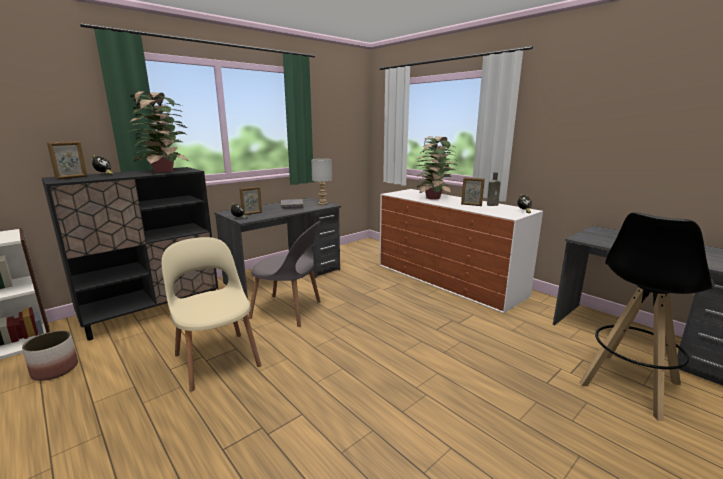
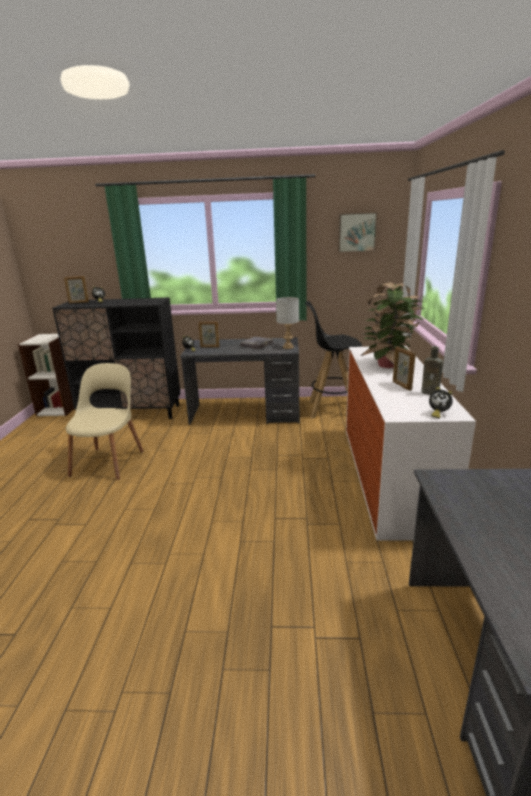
camera: 45 degrees right, 5 degrees up
planter [22,331,78,381] -> none
potted plant [127,91,189,173] -> none
grey chair [248,221,321,327] -> none
black stool [579,212,715,421] -> black stool moved to [305,301,362,419]
none -> picture [338,212,377,252]

